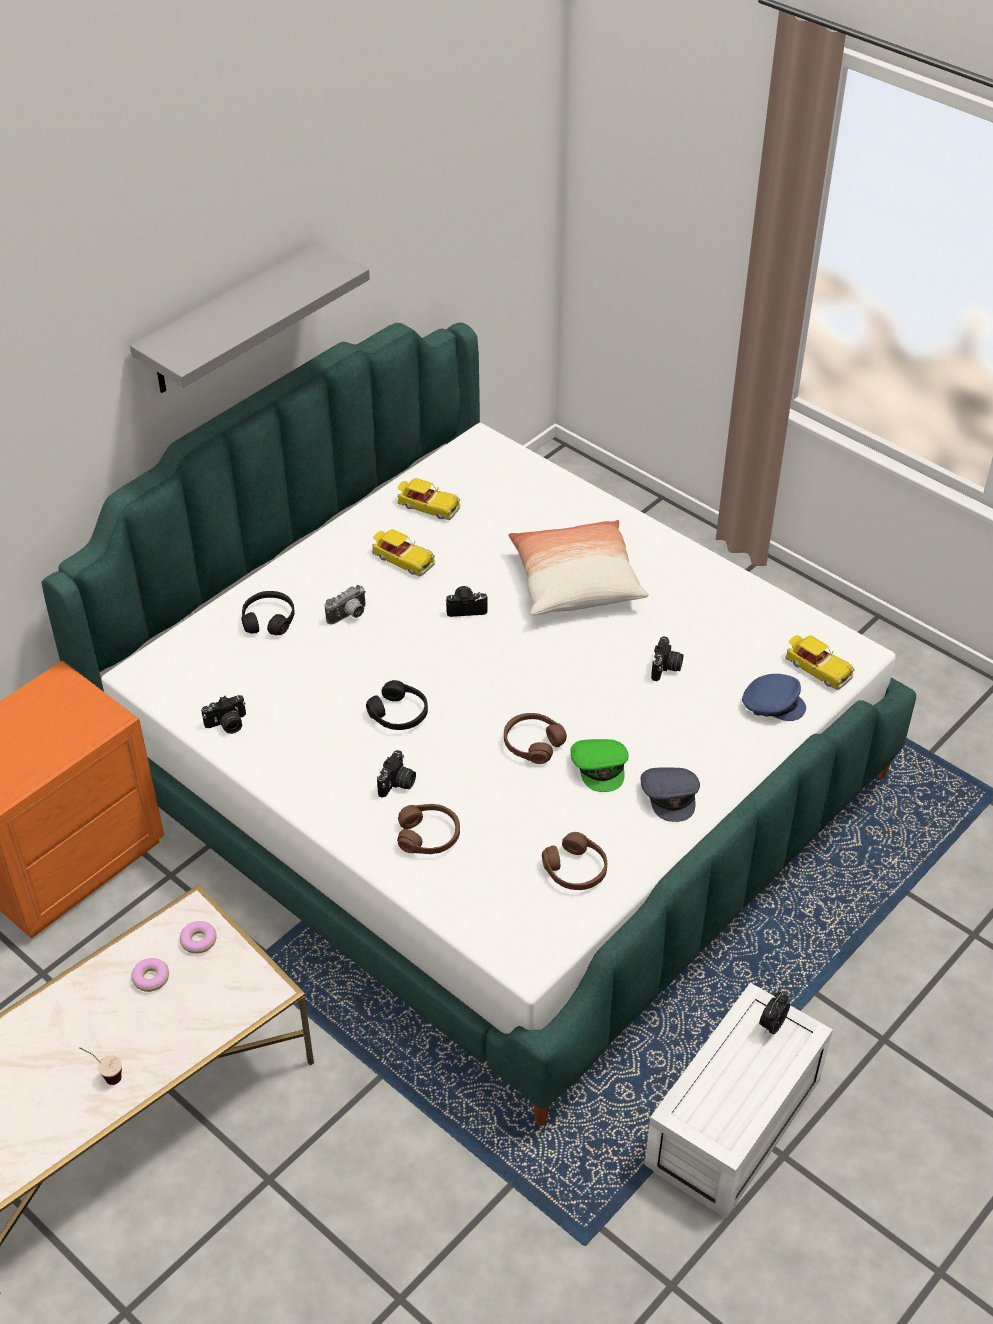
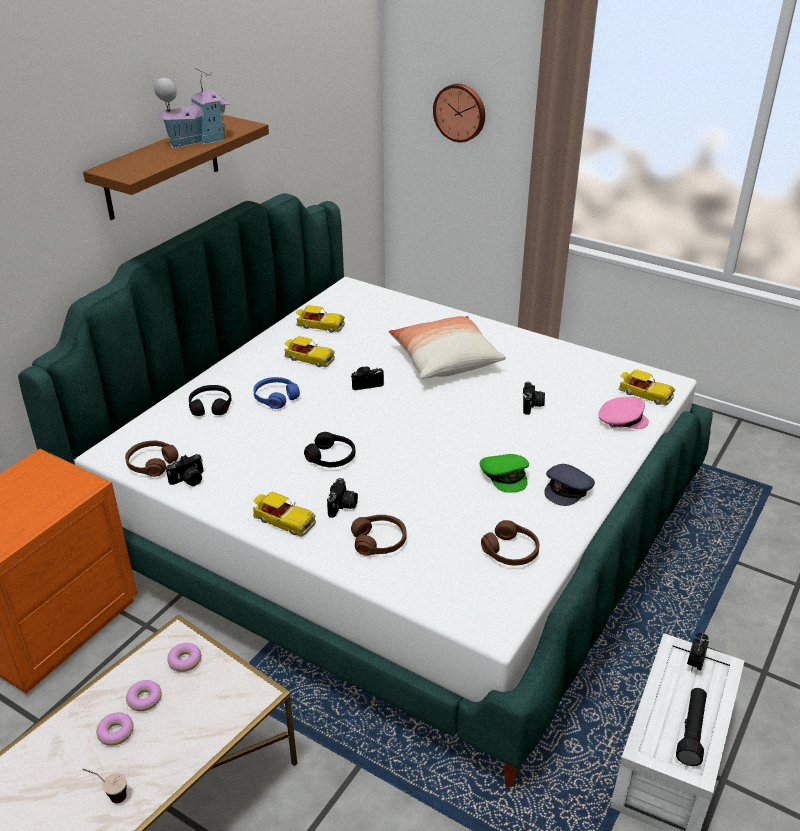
camera: 10 degrees left, 10 degrees down
grey shelf [130,242,370,393] -> brown shelf [83,115,269,220]
camera [325,585,366,624] -> blue headphones [253,377,300,409]
brown headphones [504,713,567,764] -> brown headphones moved to [125,441,179,477]
grey cap [641,767,700,822] -> grey cap turned 60 degrees clockwise [544,464,595,506]
blue cap [742,674,806,721] -> pink cap [599,397,649,429]
none -> donut [96,712,134,746]
none -> toy house [154,68,229,148]
none -> toy car [253,492,316,537]
none -> wall clock [433,84,485,142]
none -> black flashlight [676,688,707,766]

